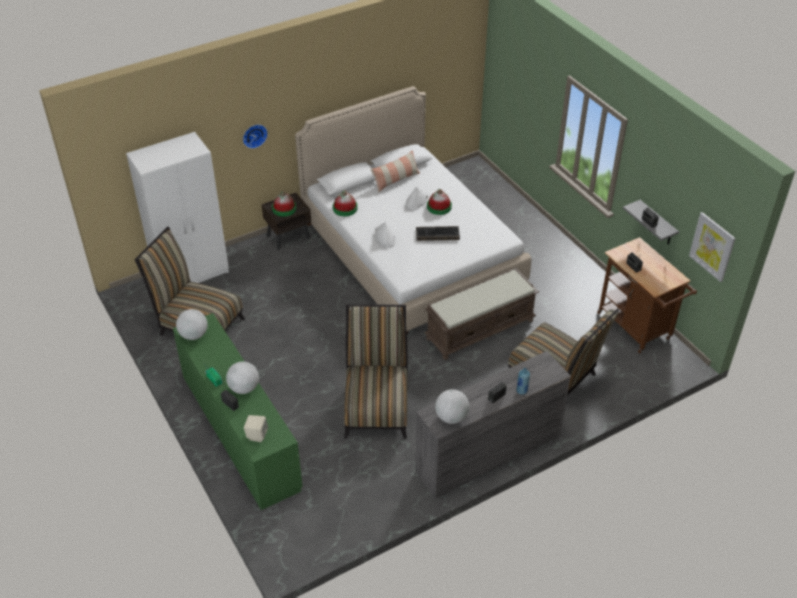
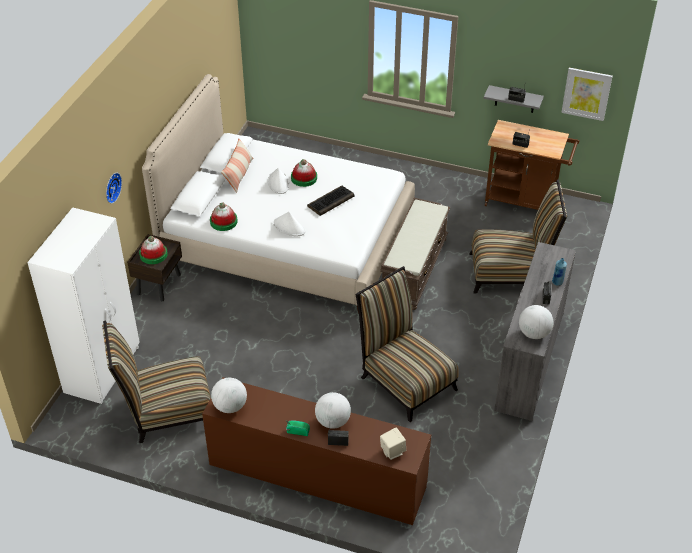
camera: 40 degrees left, 0 degrees up
green dresser [173,313,303,510] -> brown dresser [202,377,431,525]

